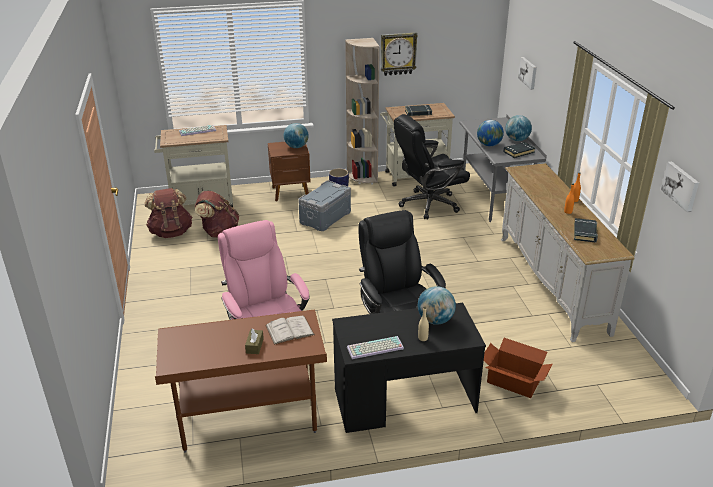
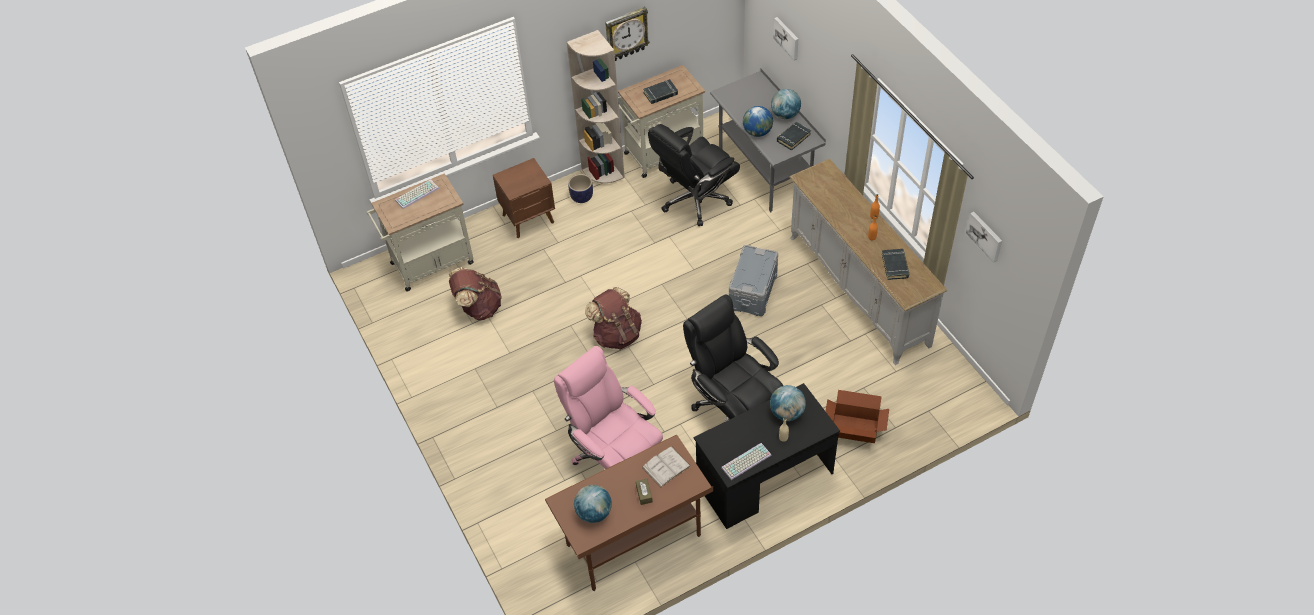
camera: 15 degrees left, 20 degrees up
brown backpack [144,188,192,238] -> brown backpack moved to [585,287,642,350]
globe [284,123,309,148] -> globe moved to [574,485,612,523]
grey storage box [298,180,351,231] -> grey storage box moved to [729,245,778,316]

